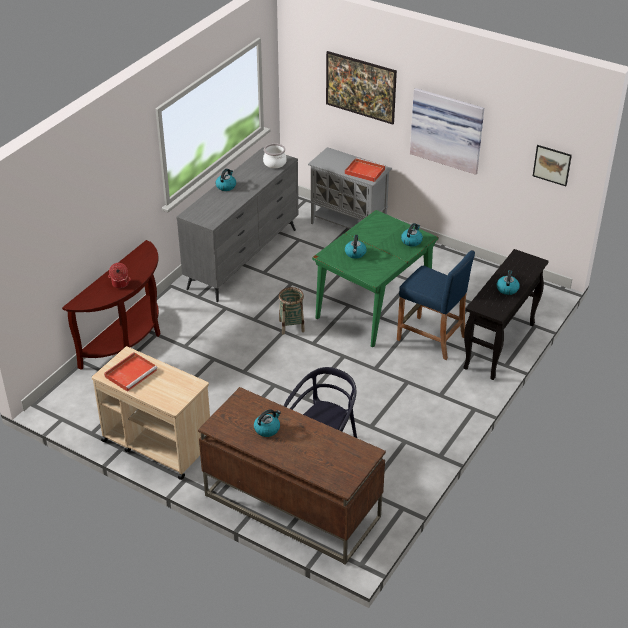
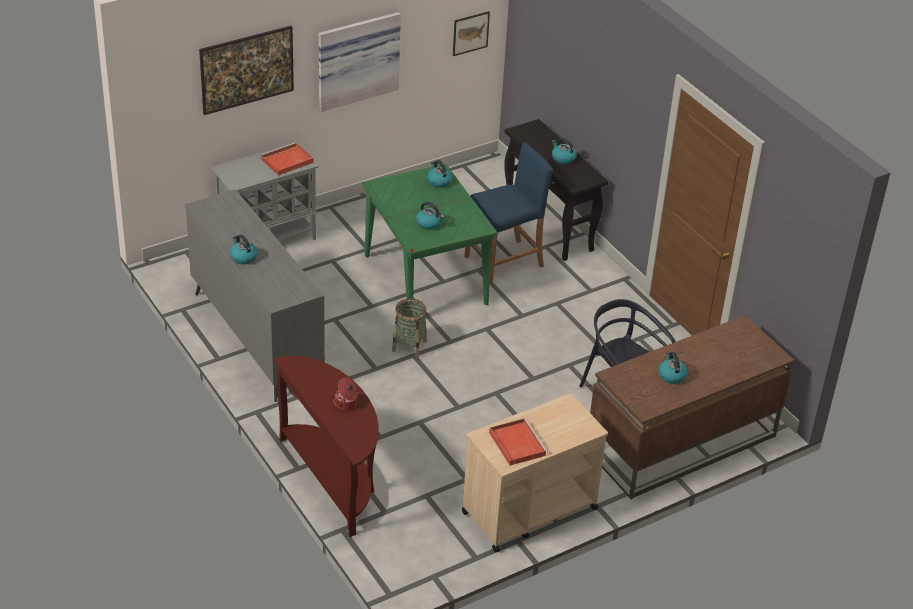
camera: 65 degrees left, 0 degrees up
cooking pot [263,143,287,168] -> none

